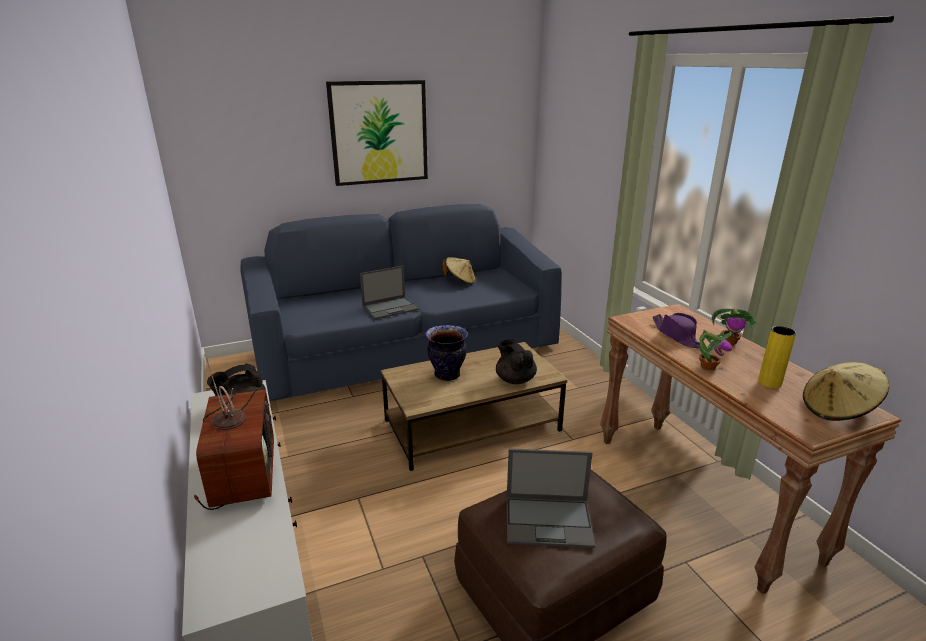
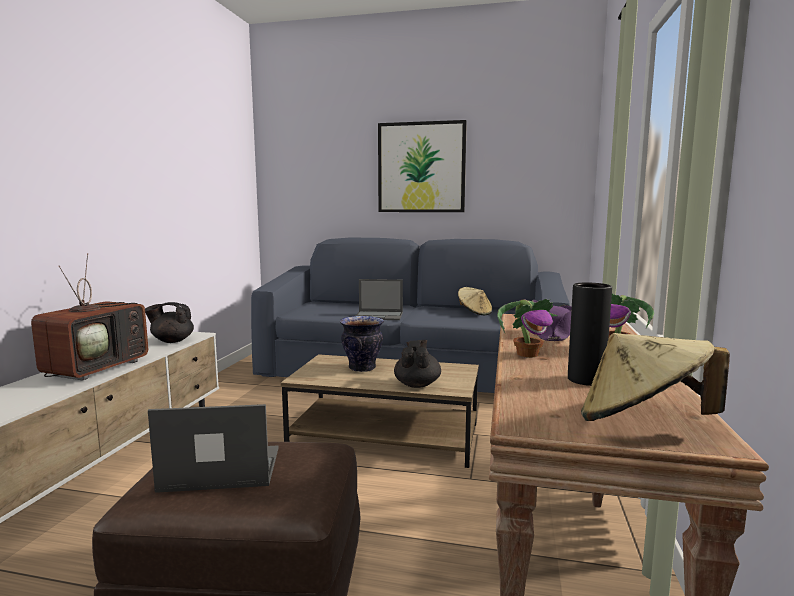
camera: 35 degrees right, 15 degrees down
laptop [507,449,595,548] -> laptop turned 135 degrees clockwise [148,404,279,493]
yellow vase [758,326,796,388] -> black vase [568,283,612,386]

